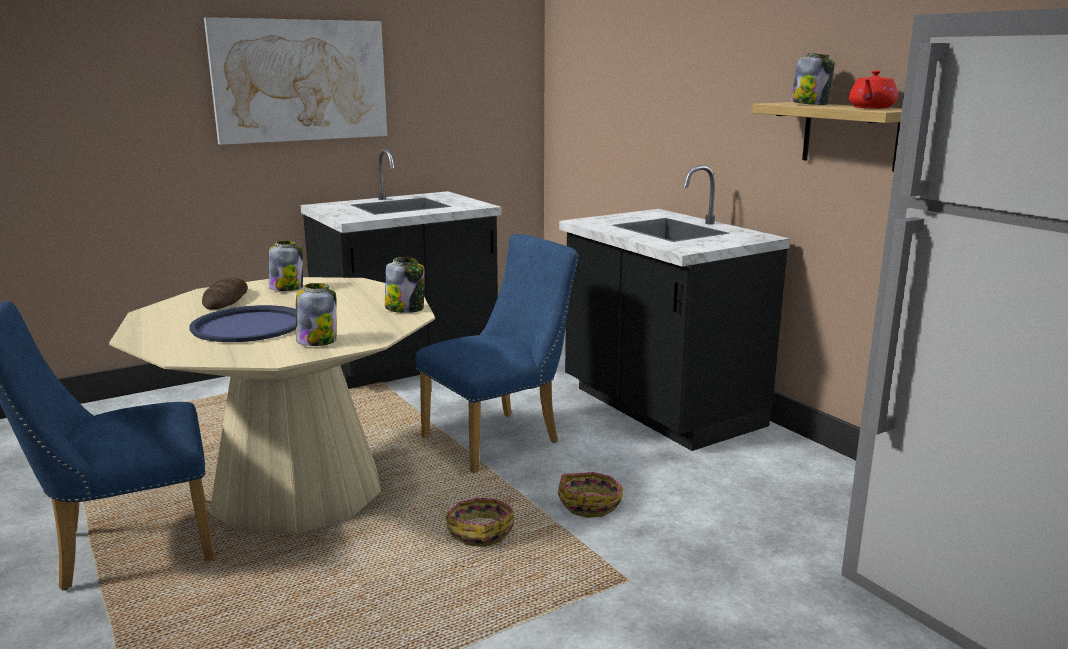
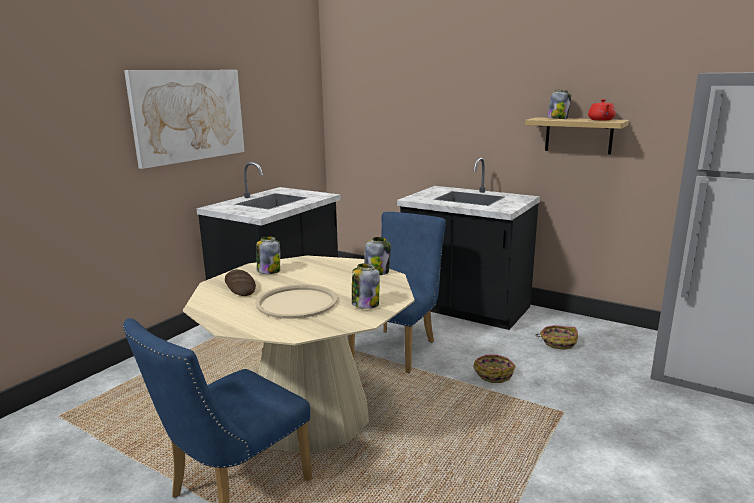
camera: 25 degrees left, 0 degrees up
blue tray [189,305,296,342] -> beige tray [255,284,337,319]
basket [446,498,514,547] -> basket moved to [535,325,578,350]

